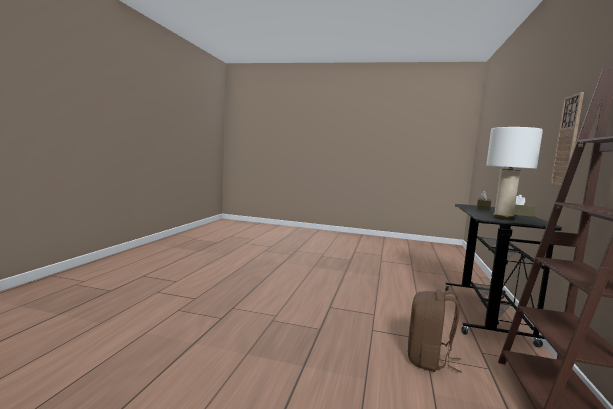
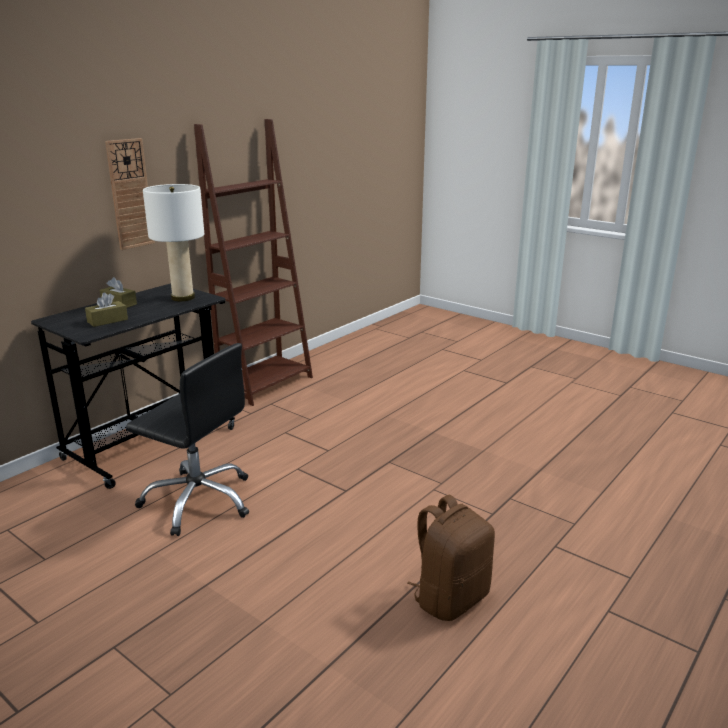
camera: 155 degrees left, 15 degrees up
brown backpack [408,289,462,372] -> brown backpack moved to [407,495,495,621]
none -> black office chair [126,343,249,536]

